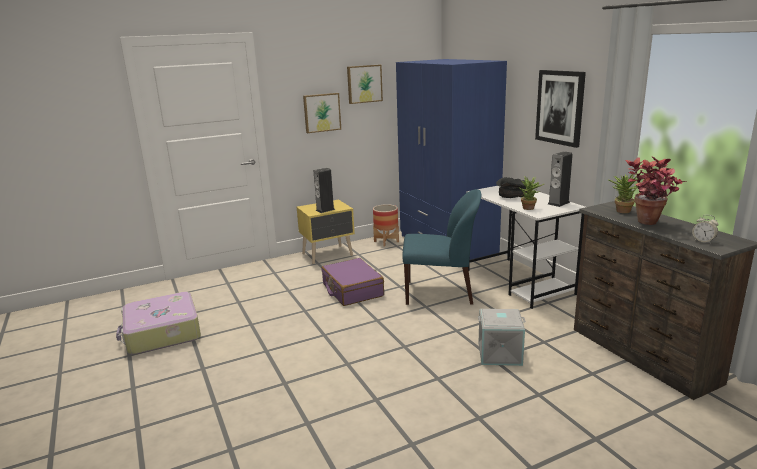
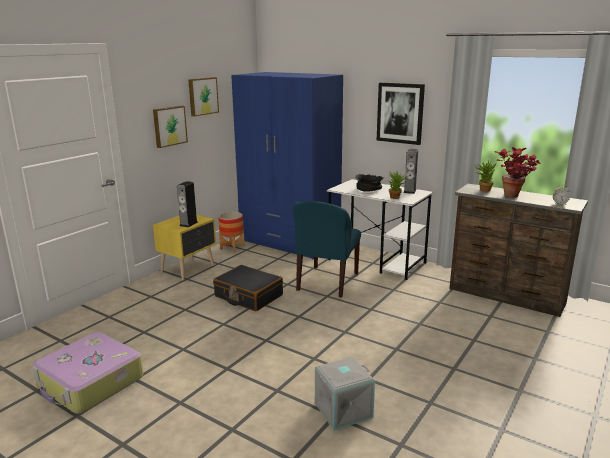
camera: 30 degrees left, 0 degrees up
purple suitcase [321,258,384,306] -> black suitcase [213,265,283,311]
blue chair [403,189,481,305] -> blue chair turned 135 degrees clockwise [292,201,361,298]
grey storage box [478,309,526,366] -> grey storage box moved to [315,357,375,430]

